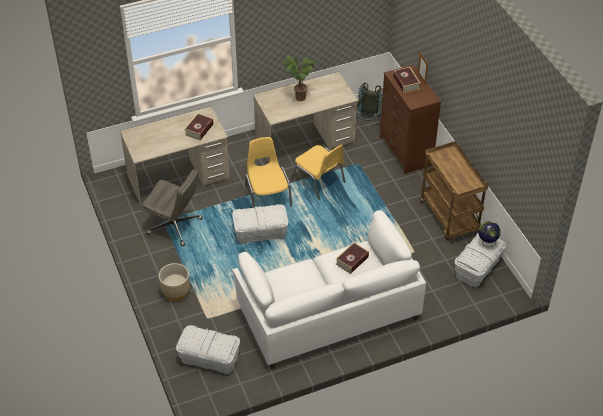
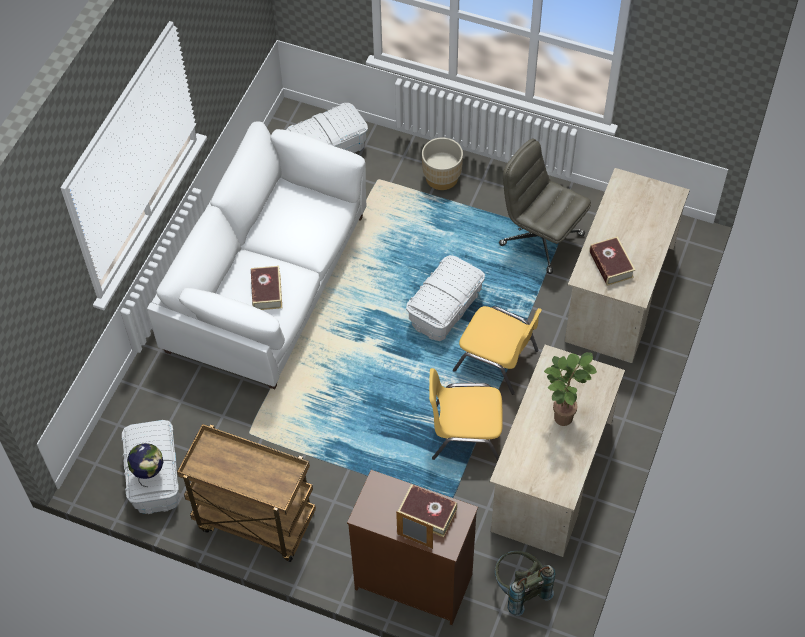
camera: 135 degrees right, 10 degrees up
grey office chair [142,169,203,246] -> grey office chair turned 60 degrees clockwise [499,138,591,274]

